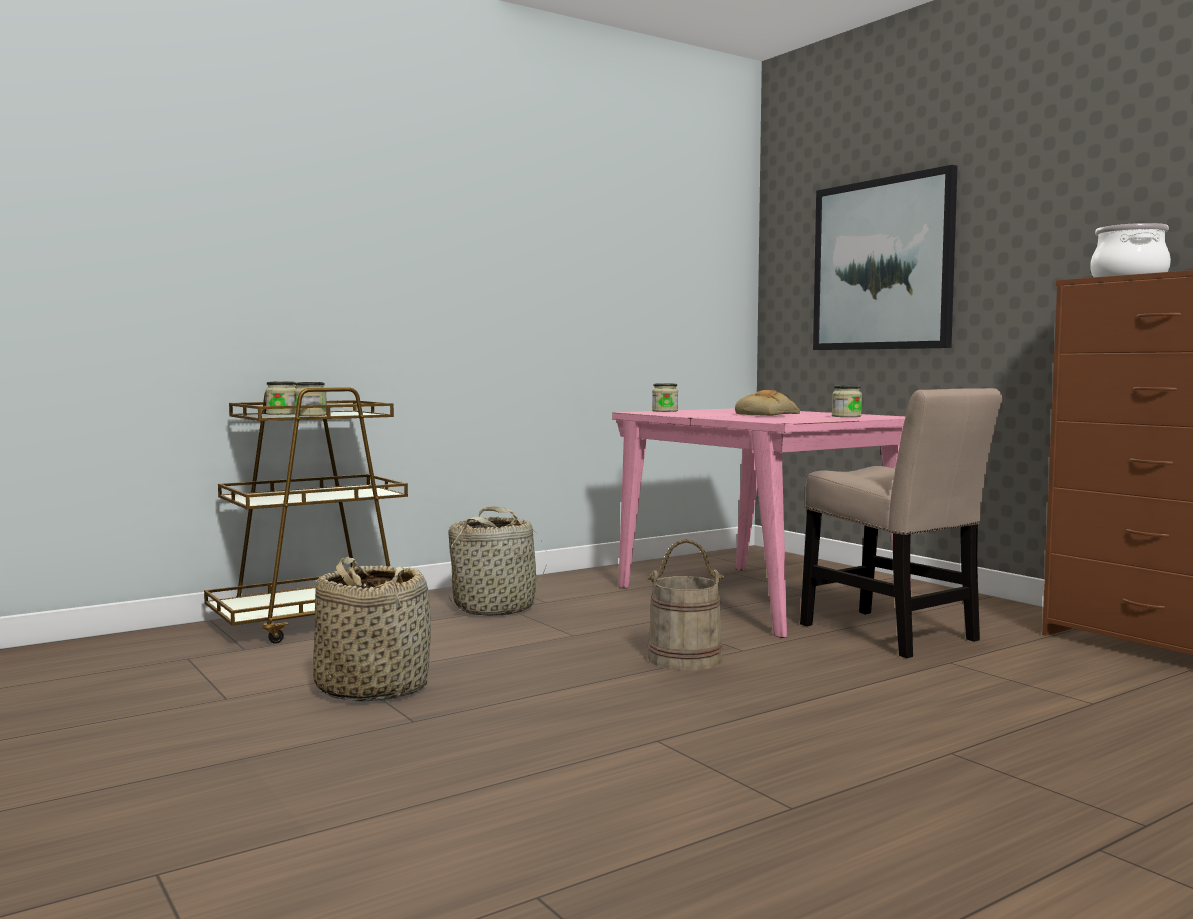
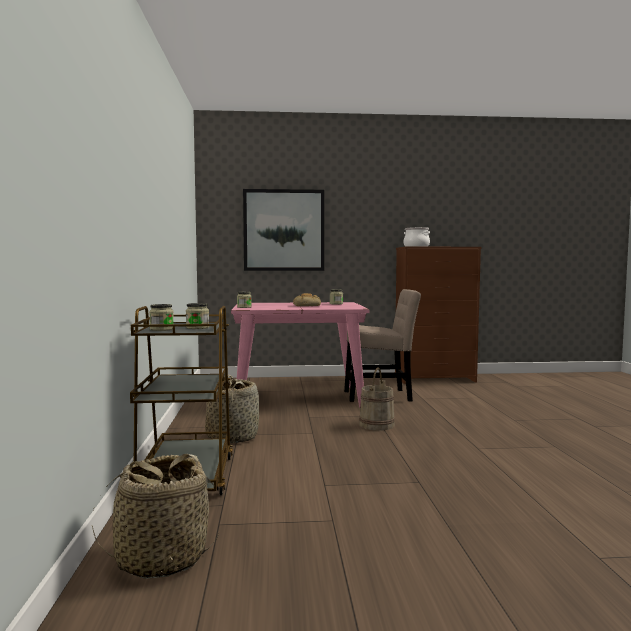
camera: 60 degrees left, 0 degrees up
basket [313,557,431,702] -> basket moved to [92,454,219,579]

